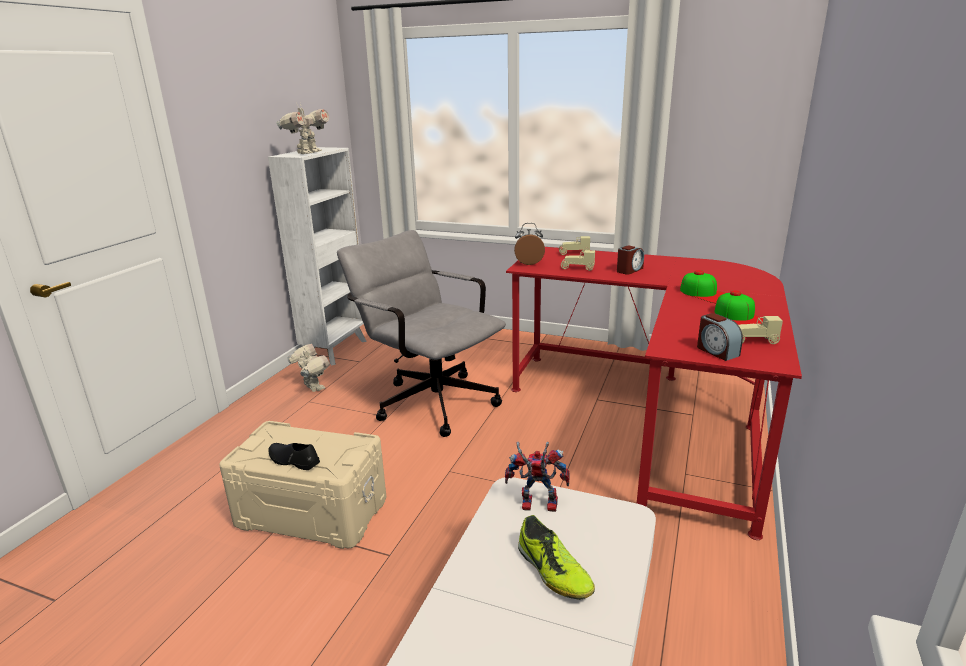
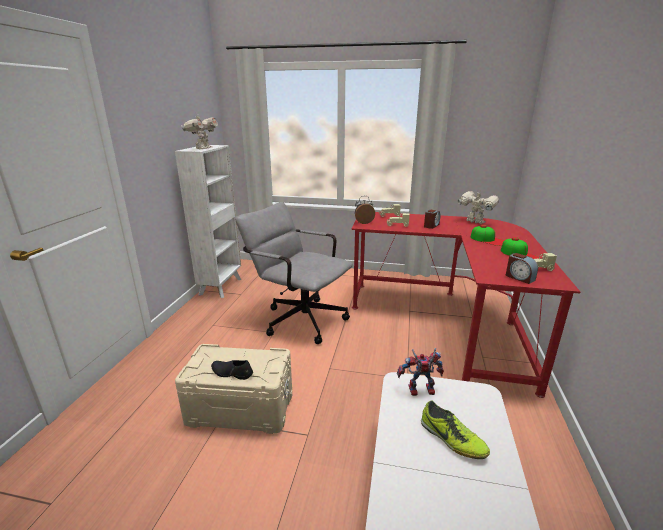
camera: 10 degrees left, 0 degrees up
toy robot [287,344,330,392] -> toy robot moved to [458,190,499,224]

